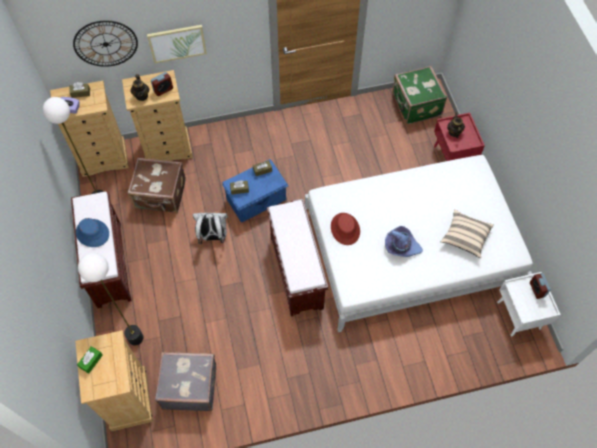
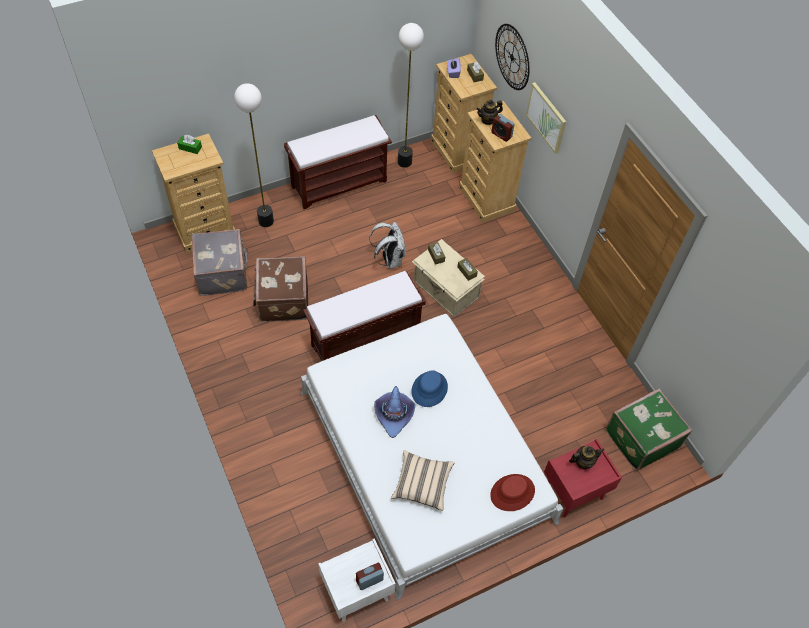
camera: 75 degrees right, 5 degrees down
blue hat [76,218,109,247] -> blue hat moved to [412,370,448,407]
brown suitcase [128,158,186,213] -> brown suitcase moved to [253,256,308,322]
blue storage box [222,159,288,223] -> beige storage box [412,239,485,317]
red hat [331,213,360,245] -> red hat moved to [490,474,535,511]

